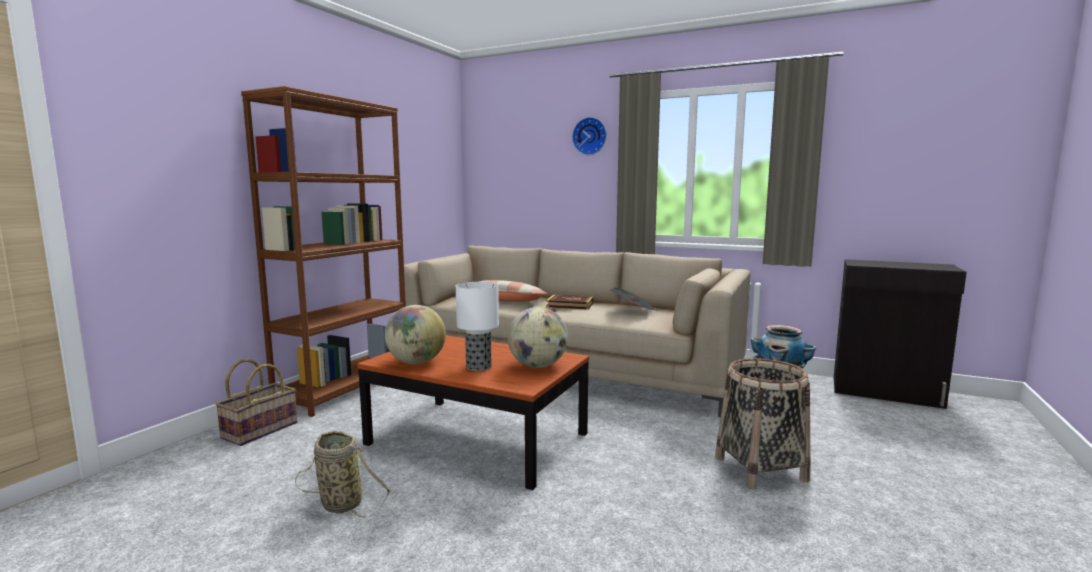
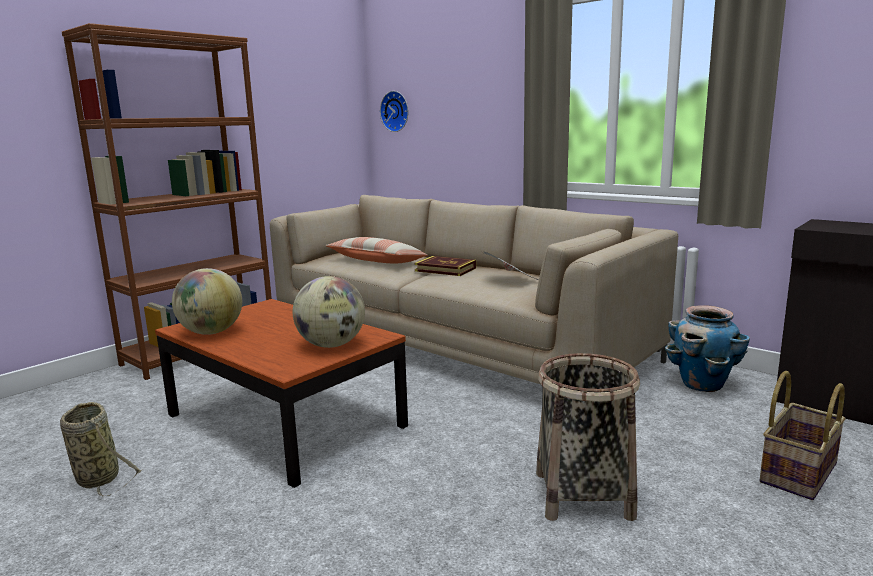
camera: 15 degrees right, 5 degrees up
basket [215,359,298,446] -> basket moved to [760,371,846,500]
table lamp [456,282,499,371] -> none
wall clock [572,117,607,155] -> wall clock moved to [380,91,408,132]

